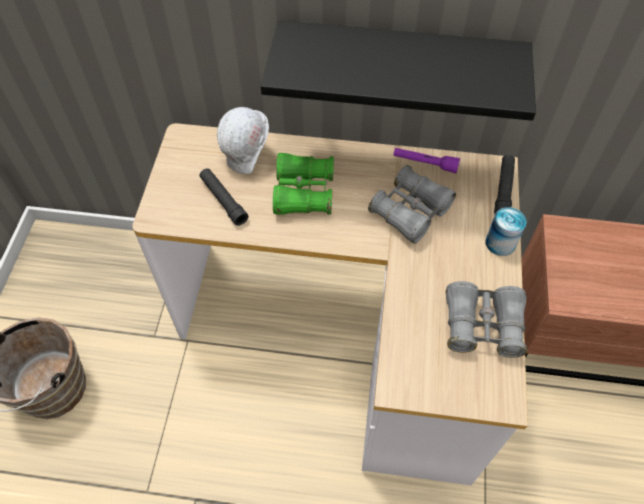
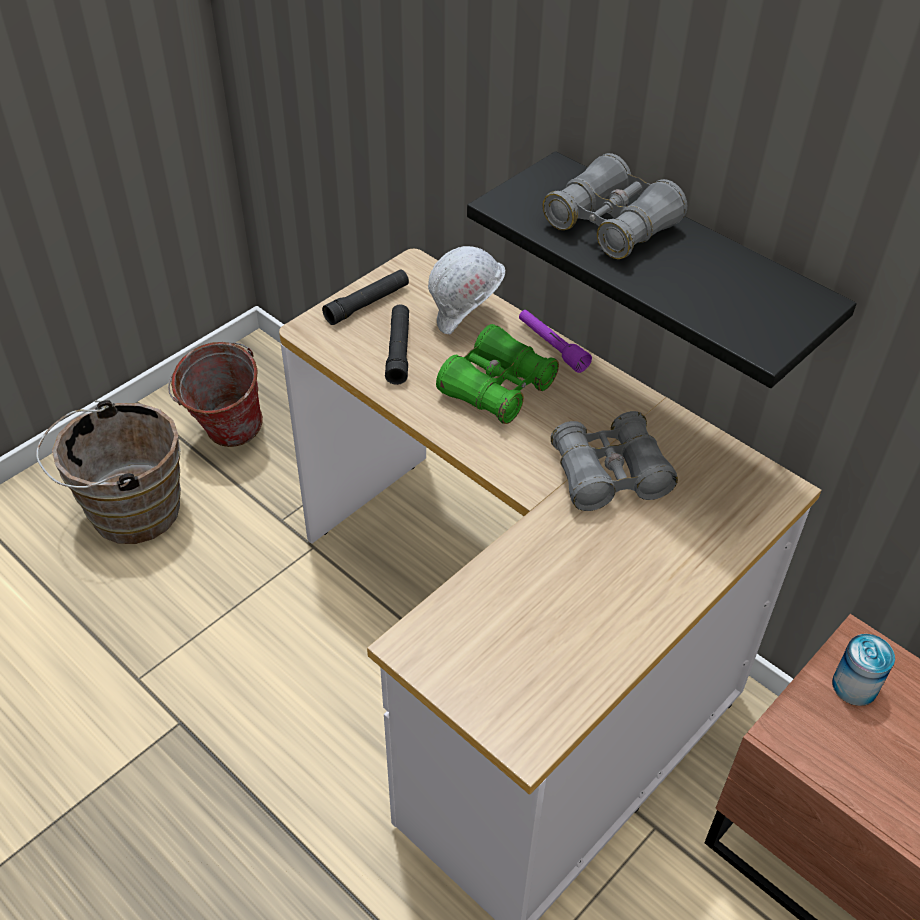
camera: 35 degrees right, 10 degrees down
purple flashlight [393,148,460,173] -> purple flashlight moved to [519,310,592,373]
grey binoculars [445,281,527,358] -> grey binoculars moved to [543,153,687,259]
can [485,207,527,256] -> can moved to [832,634,895,706]
black flashlight [494,155,515,214] -> black flashlight moved to [322,269,409,325]
none -> bucket [168,342,263,447]

